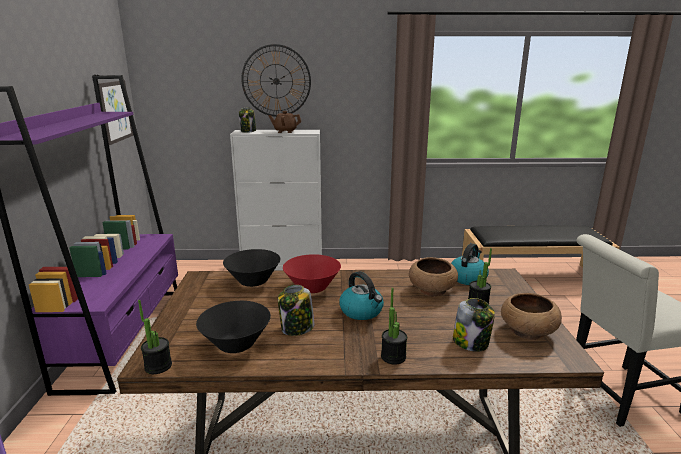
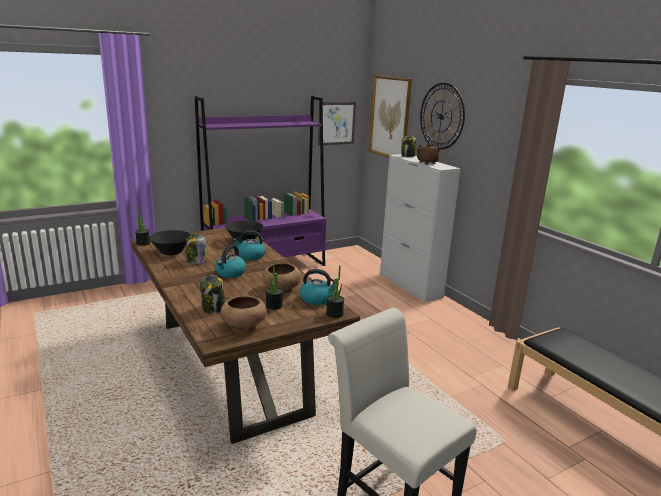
camera: 60 degrees right, 0 degrees up
red bowl [283,254,341,293] -> kettle [233,230,265,260]
potted plant [381,288,407,365] -> potted plant moved to [326,265,344,318]
none -> picture [369,76,412,157]

